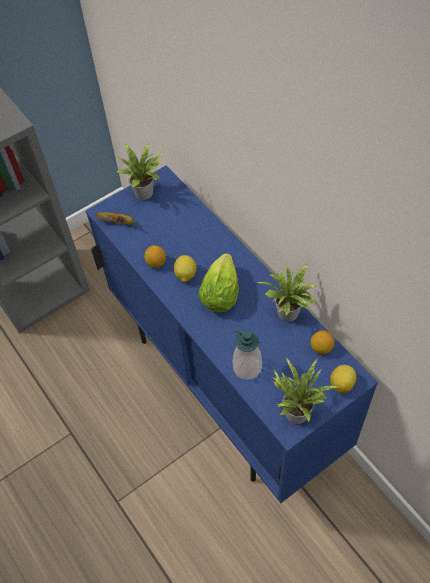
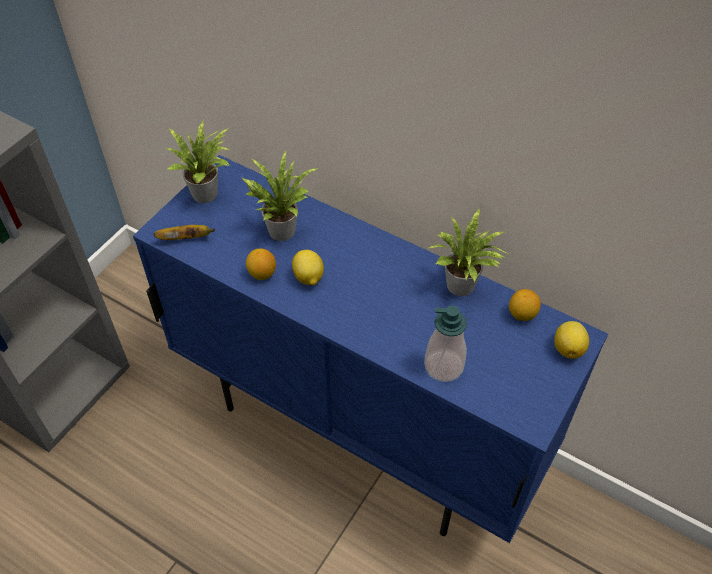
camera: 25 degrees left, 5 degrees down
lettuce [198,253,239,312] -> none
potted plant [272,358,339,424] -> potted plant moved to [242,150,318,241]

